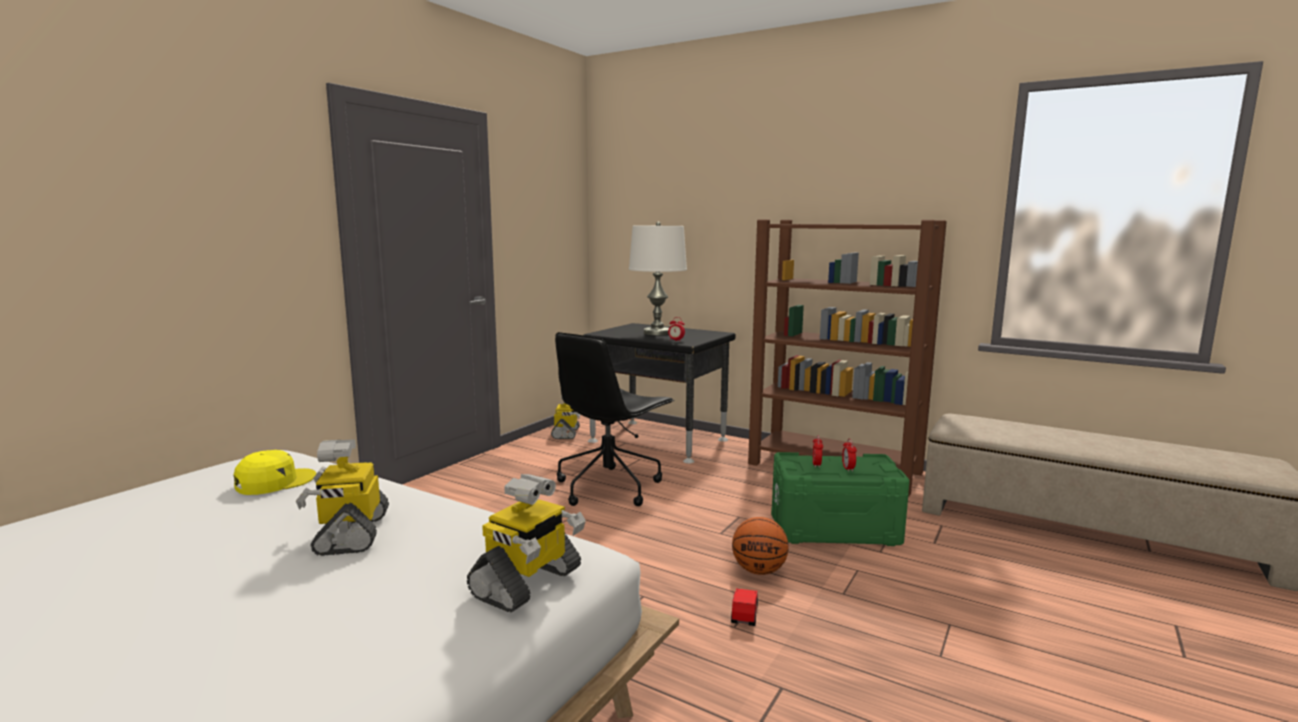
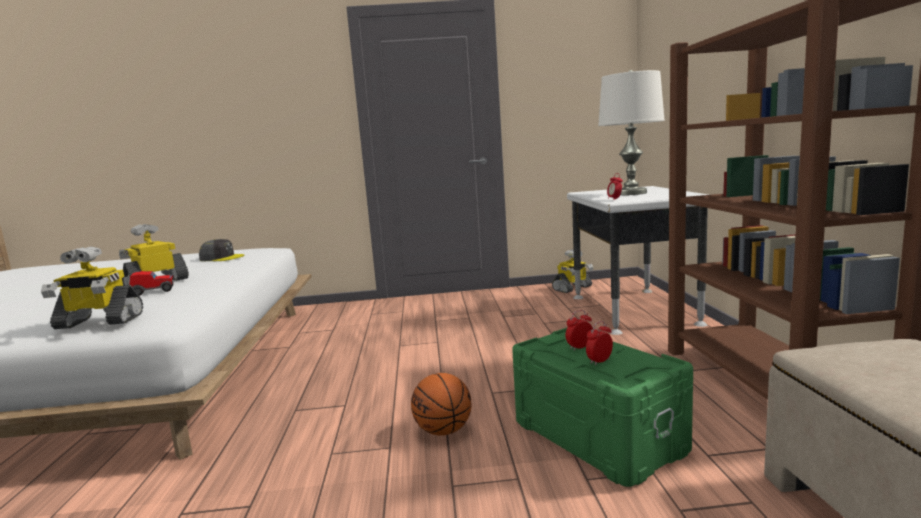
camera: 55 degrees right, 0 degrees up
yellow cap [234,450,316,495] -> grey cap [199,239,245,261]
black office chair [555,332,674,506] -> none
black desk [583,323,735,463] -> white desk [567,186,709,335]
toy car [731,588,758,626] -> toy car moved to [129,271,174,296]

